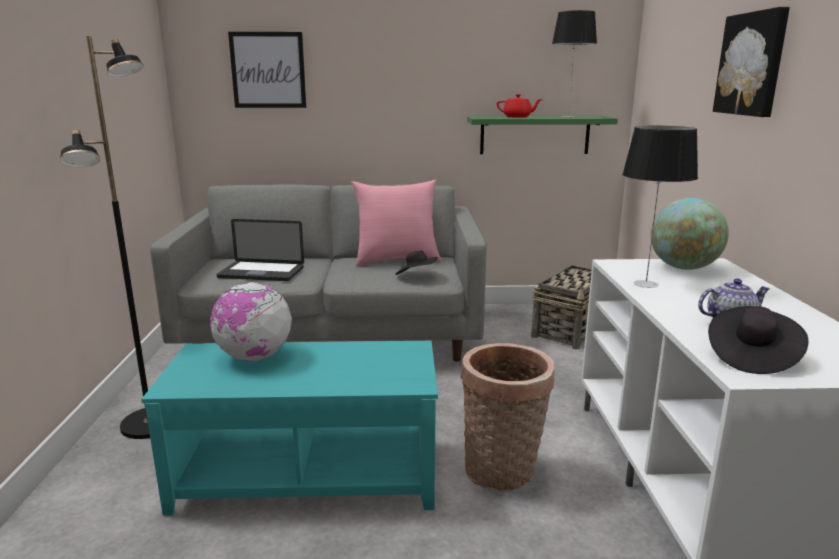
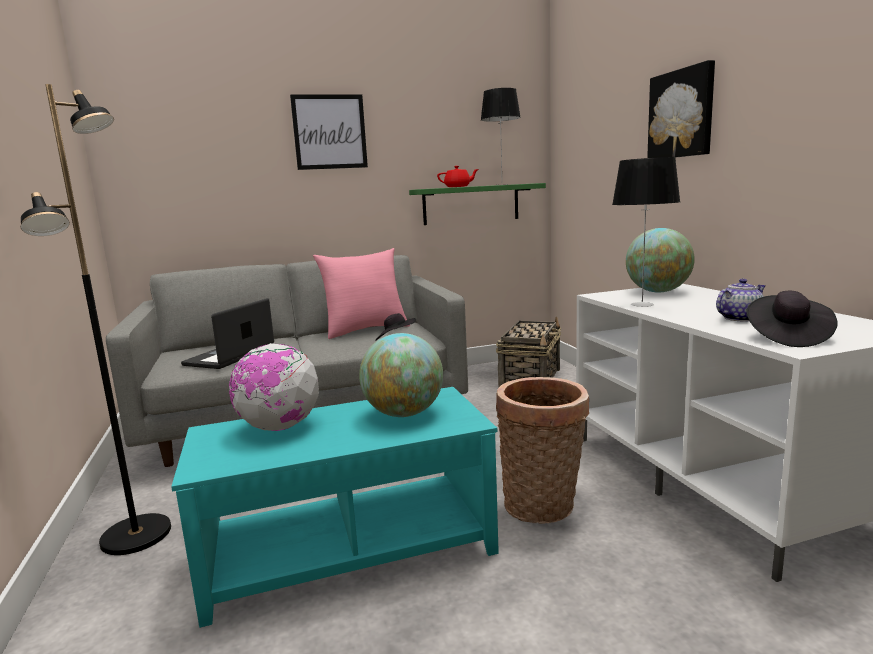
camera: 15 degrees left, 5 degrees down
laptop [216,219,304,281] -> laptop turned 120 degrees clockwise [181,298,274,369]
picture [228,32,306,108] -> picture moved to [290,95,368,170]
none -> globe [359,333,443,417]

